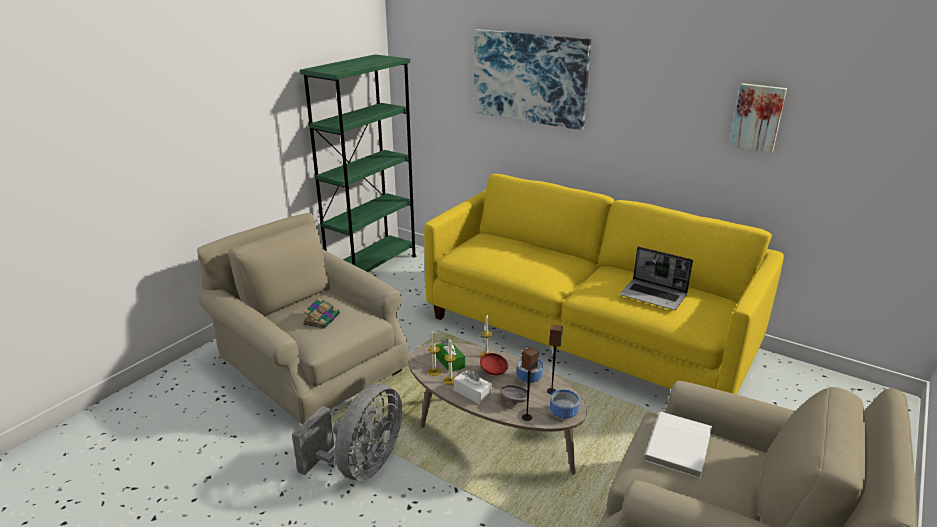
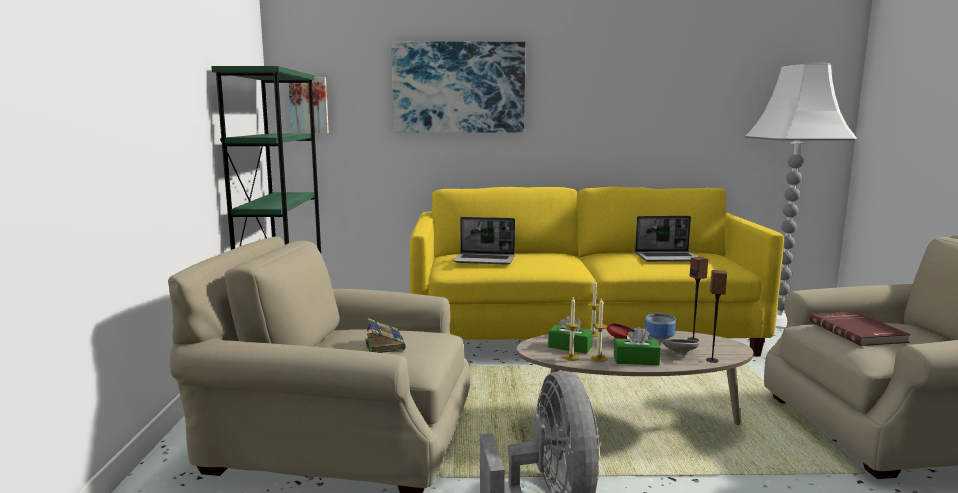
camera: 35 degrees left, 15 degrees down
white tissue box [454,369,492,405] -> green tissue box [614,326,661,365]
bowl [550,389,579,419] -> none
white book [644,412,712,479] -> red book [810,312,910,346]
picture [729,83,787,153] -> picture moved to [289,77,329,133]
none -> laptop [454,217,515,265]
none -> white floor lamp [745,63,857,329]

